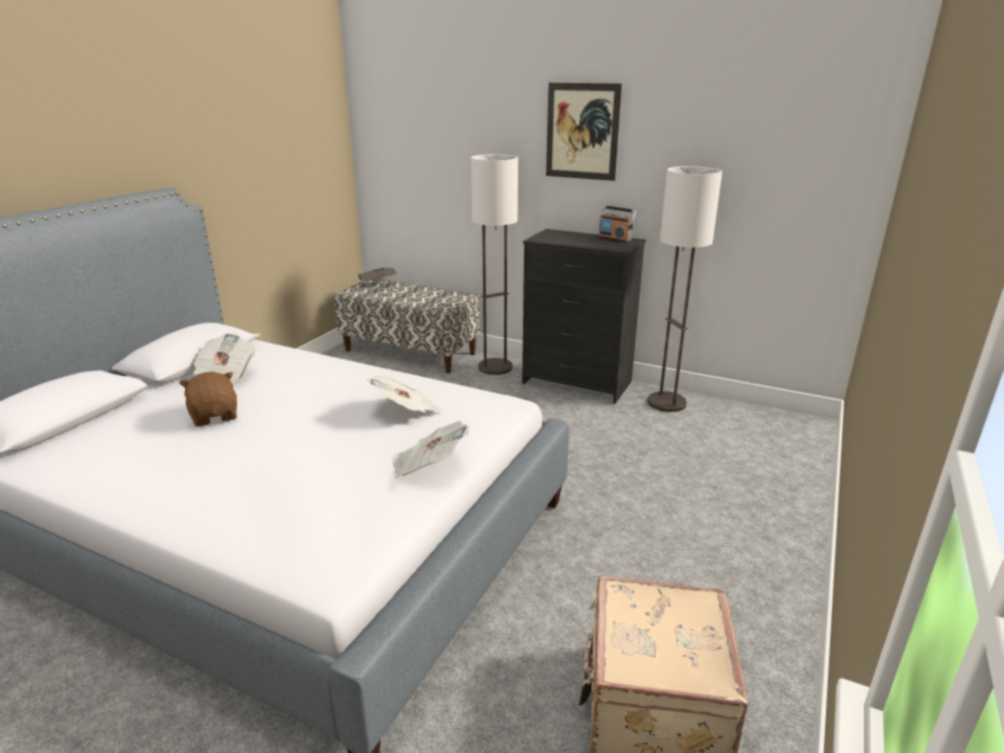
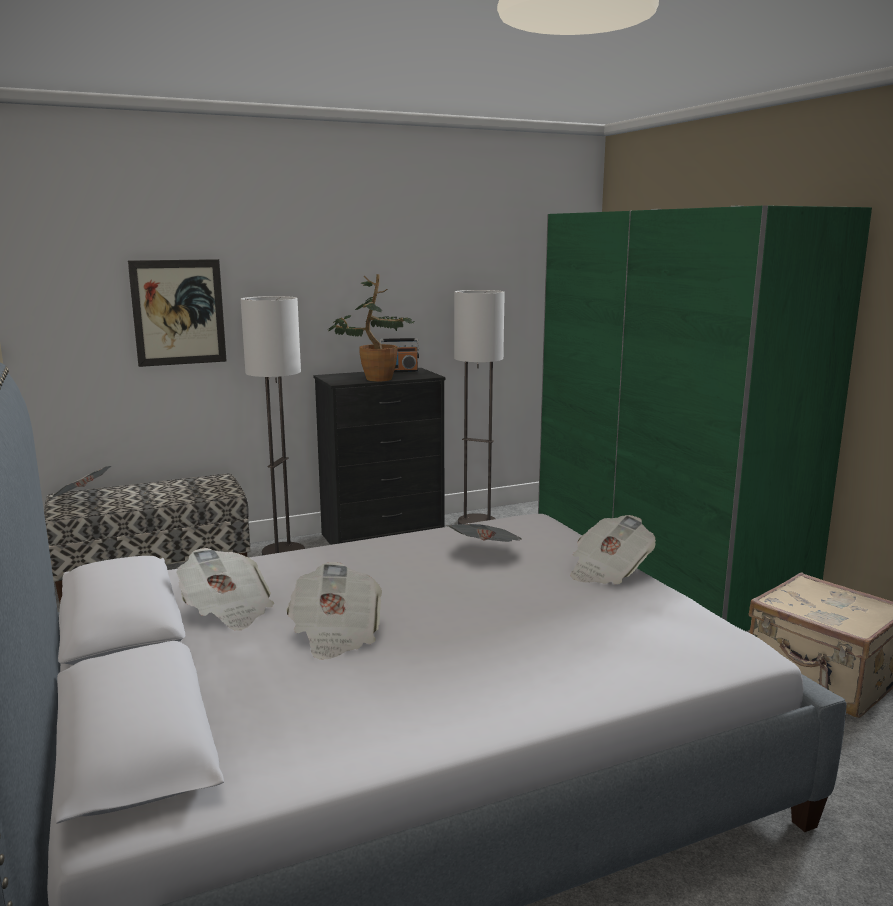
camera: 50 degrees left, 10 degrees down
brown plush toy [179,372,237,426] -> newspaper [287,562,382,660]
picture [546,83,622,181] -> picture moved to [128,259,227,367]
none -> potted plant [328,274,414,381]
none -> green wardrobe [538,205,872,631]

